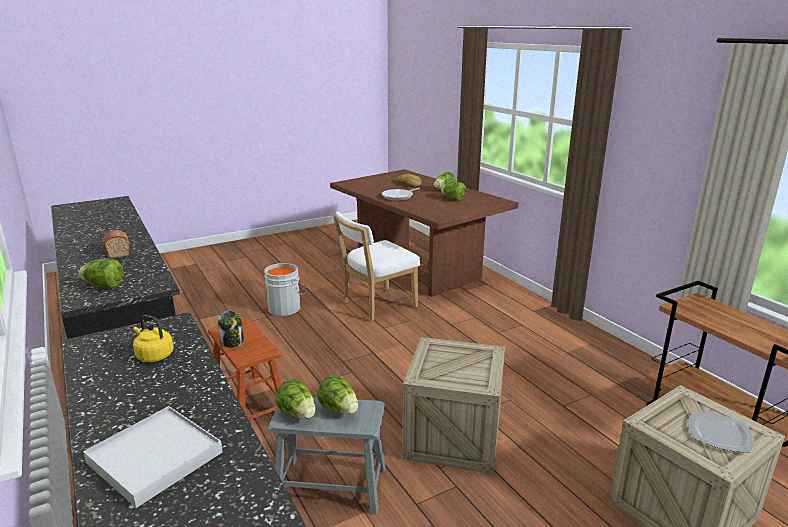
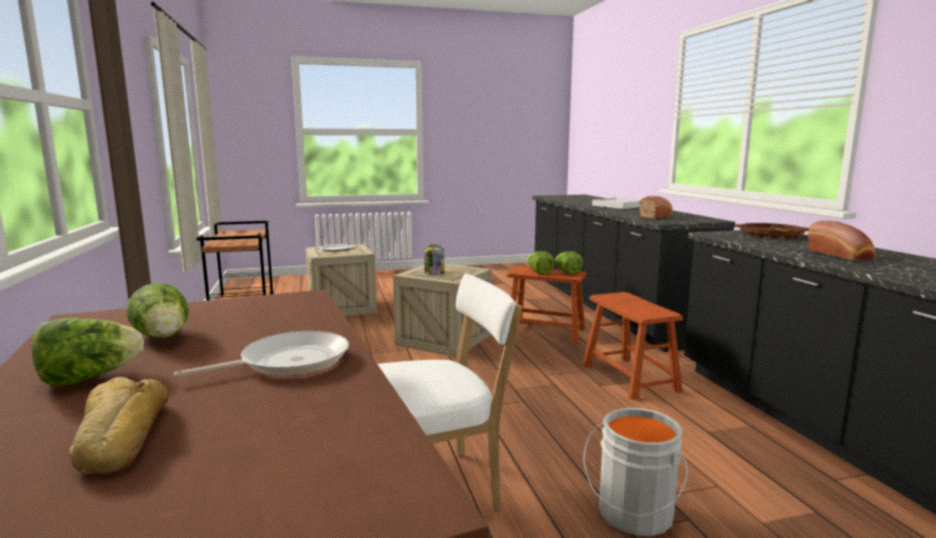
camera: 165 degrees left, 10 degrees down
lettuce [78,258,124,288] -> brown tray [735,223,809,239]
yellow kettle [133,315,173,362] -> bread [639,196,673,219]
jar [217,311,244,348] -> jar moved to [424,245,444,274]
grey stool [268,397,385,514] -> brown stool [507,266,587,343]

